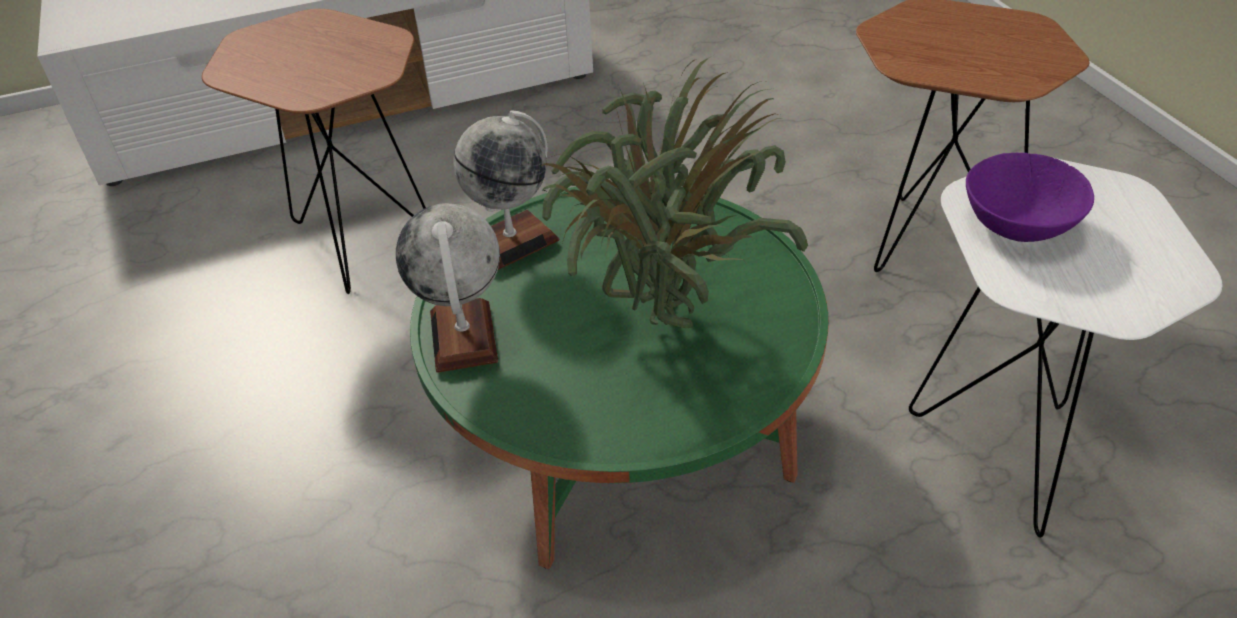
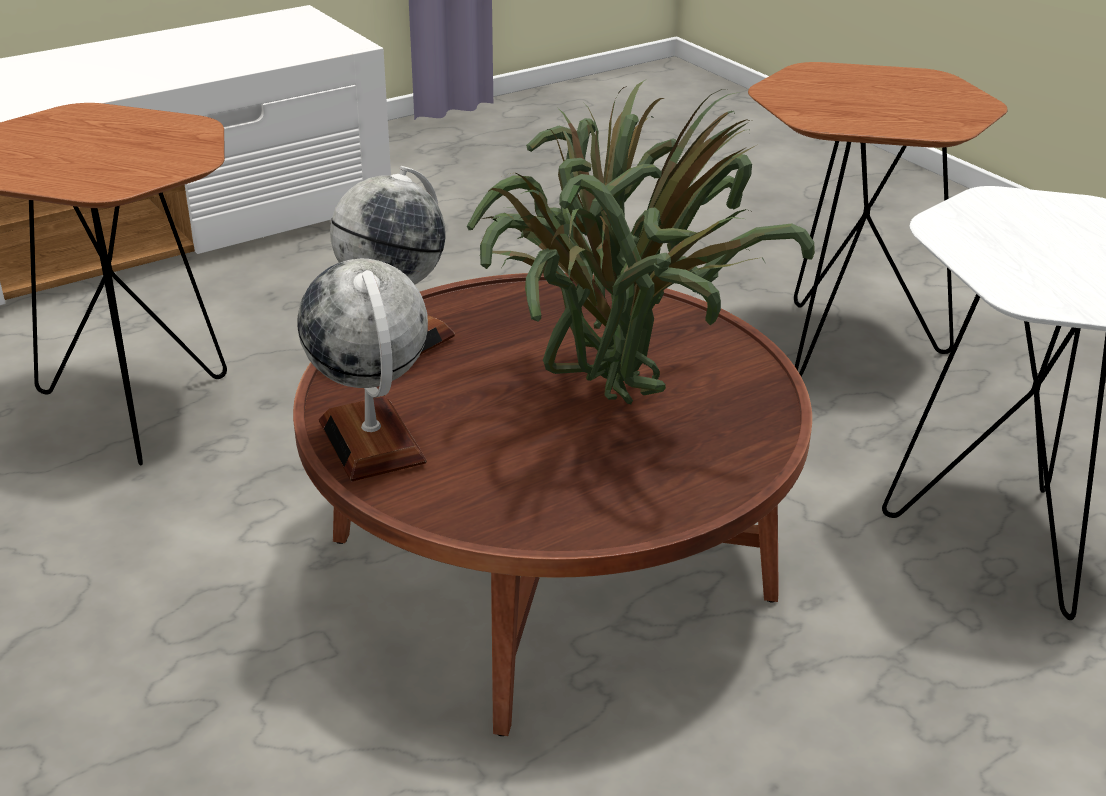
camera: 15 degrees left, 10 degrees down
green coffee table [410,187,829,569] -> brown coffee table [293,273,812,736]
purple bowl [966,153,1094,242] -> none

